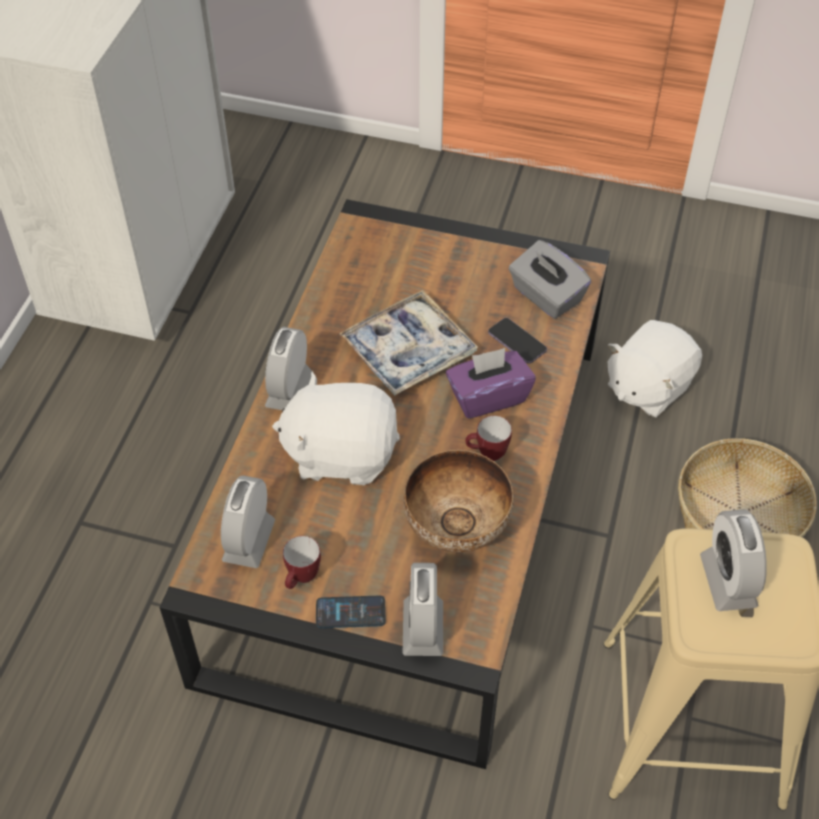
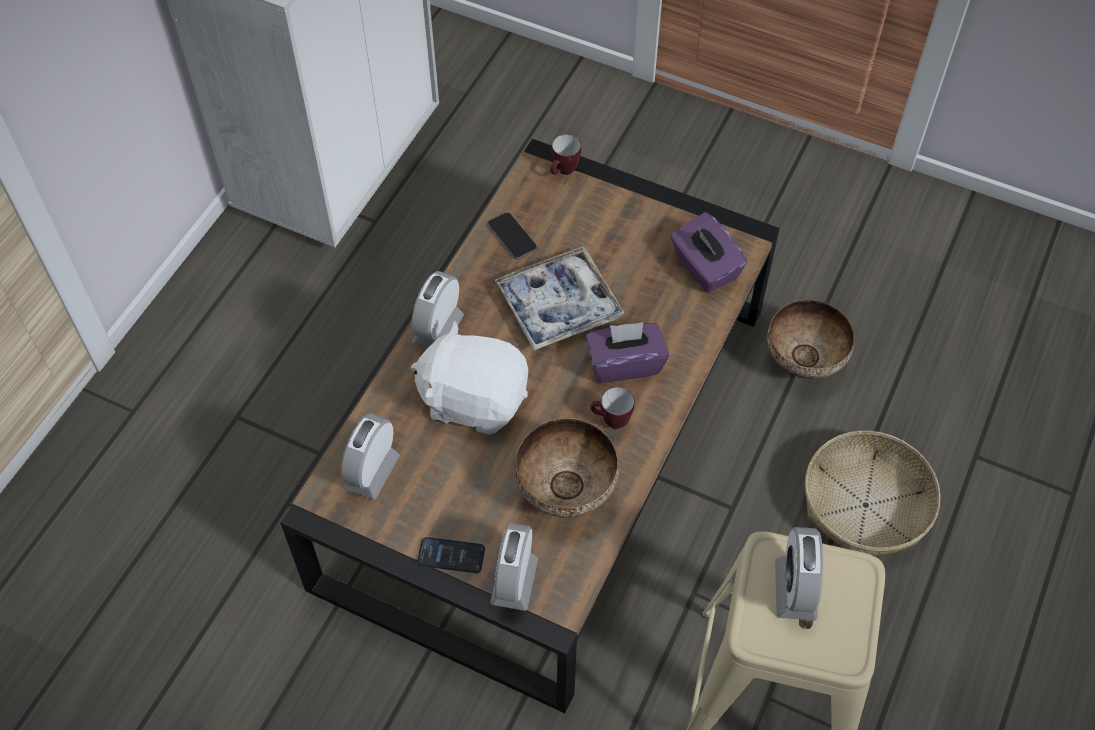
camera: 10 degrees right, 5 degrees up
mug [283,536,321,589] -> mug moved to [550,134,581,175]
phone [488,318,547,364] -> phone moved to [488,212,537,259]
grey tissue box [508,240,591,319] -> purple tissue box [670,212,747,293]
white plush toy [608,320,702,418] -> bowl [767,300,855,379]

